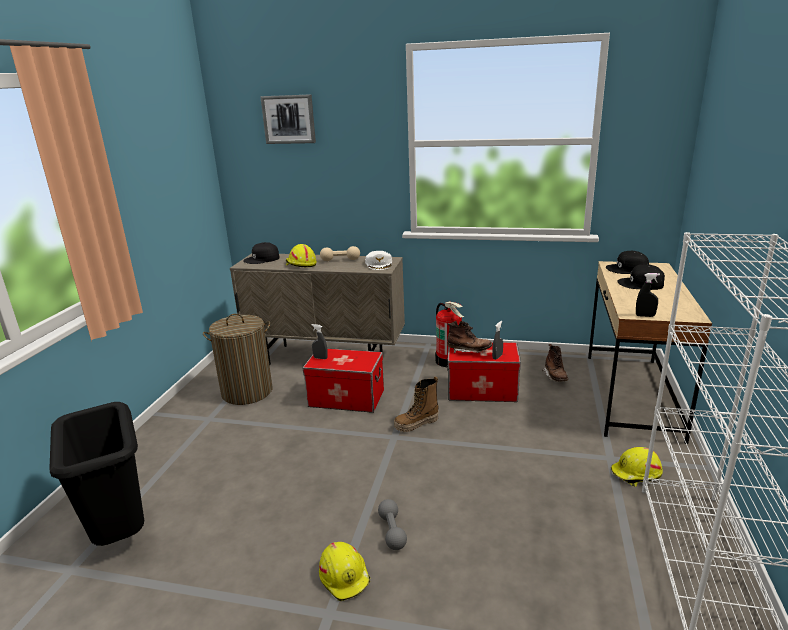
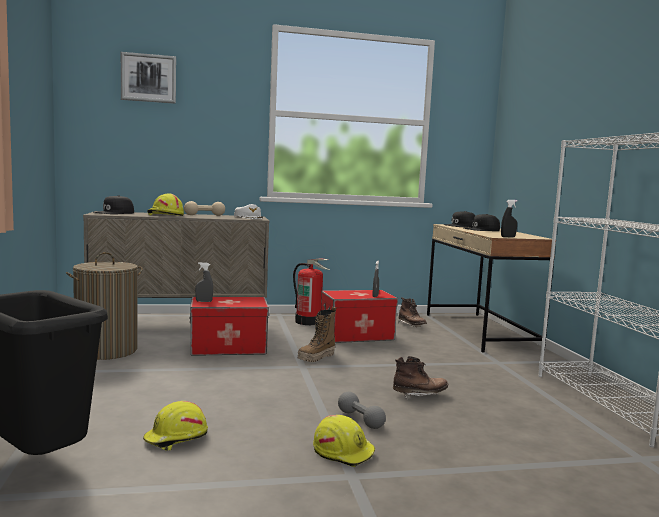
camera: 25 degrees left, 15 degrees down
brown boot [447,321,492,354] -> brown boot moved to [393,356,448,400]
yellow hard hat [611,447,663,486] -> yellow hard hat moved to [143,401,208,451]

